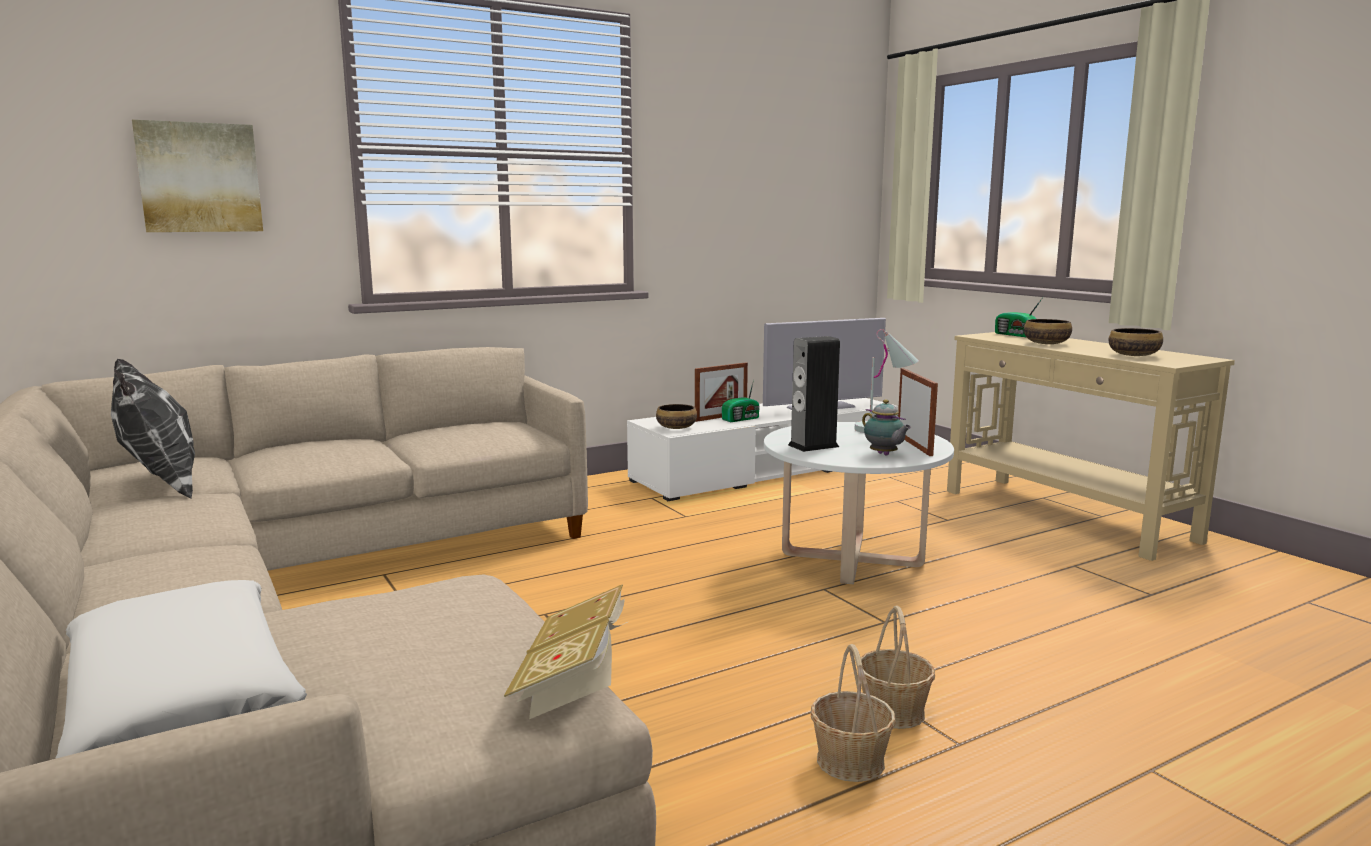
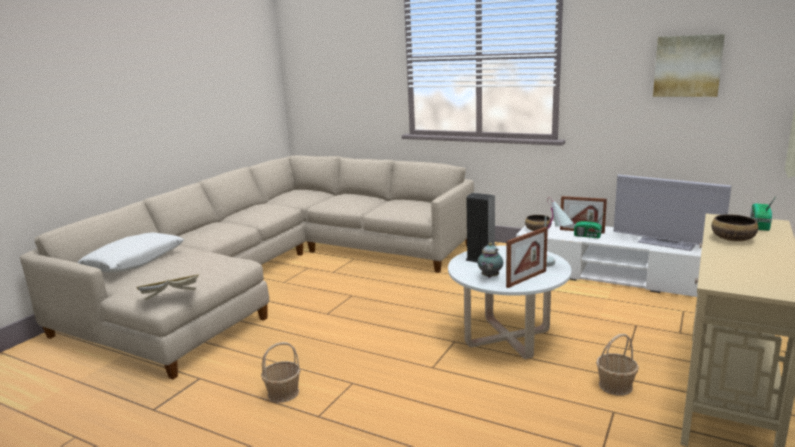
camera: 60 degrees right, 5 degrees up
pillow [111,358,195,499] -> none
picture [132,120,263,232] -> picture moved to [653,34,725,97]
basket [857,606,935,729] -> basket moved to [596,334,639,396]
bowl [1109,328,1163,356] -> none

